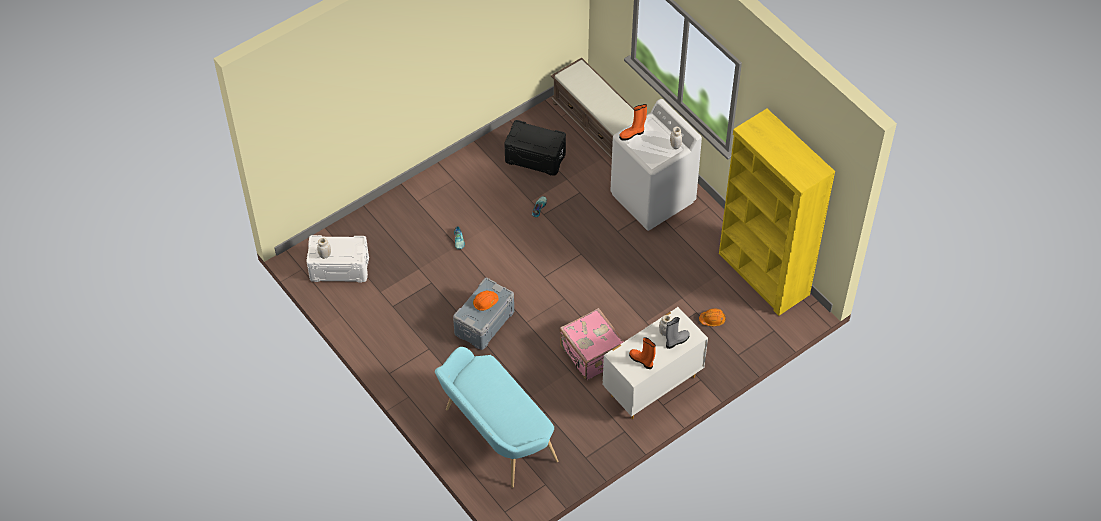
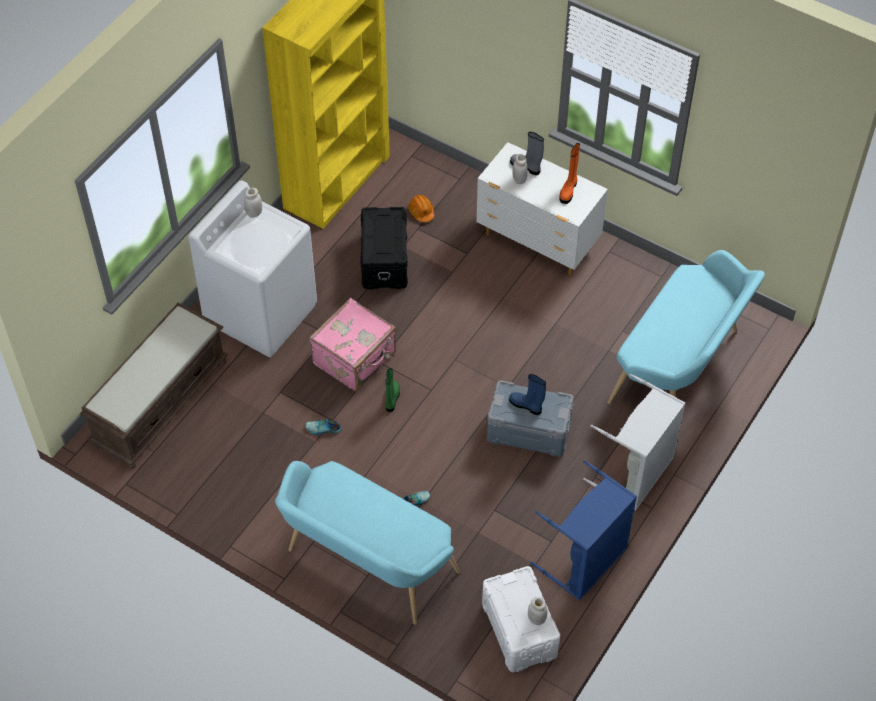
camera: 110 degrees left, 0 degrees up
orange hard hat [473,290,499,311] -> blue boot [509,374,546,415]
black storage box [504,120,566,176] -> black storage box moved to [360,207,408,289]
pink suitcase [560,308,624,381] -> pink suitcase moved to [309,298,396,391]
orange boot [619,104,647,141] -> none
none -> turquoise bench [275,461,460,625]
none -> green boot [385,368,400,412]
none -> blue laundry basket [530,460,637,601]
none -> grey laundry basket [583,373,686,511]

